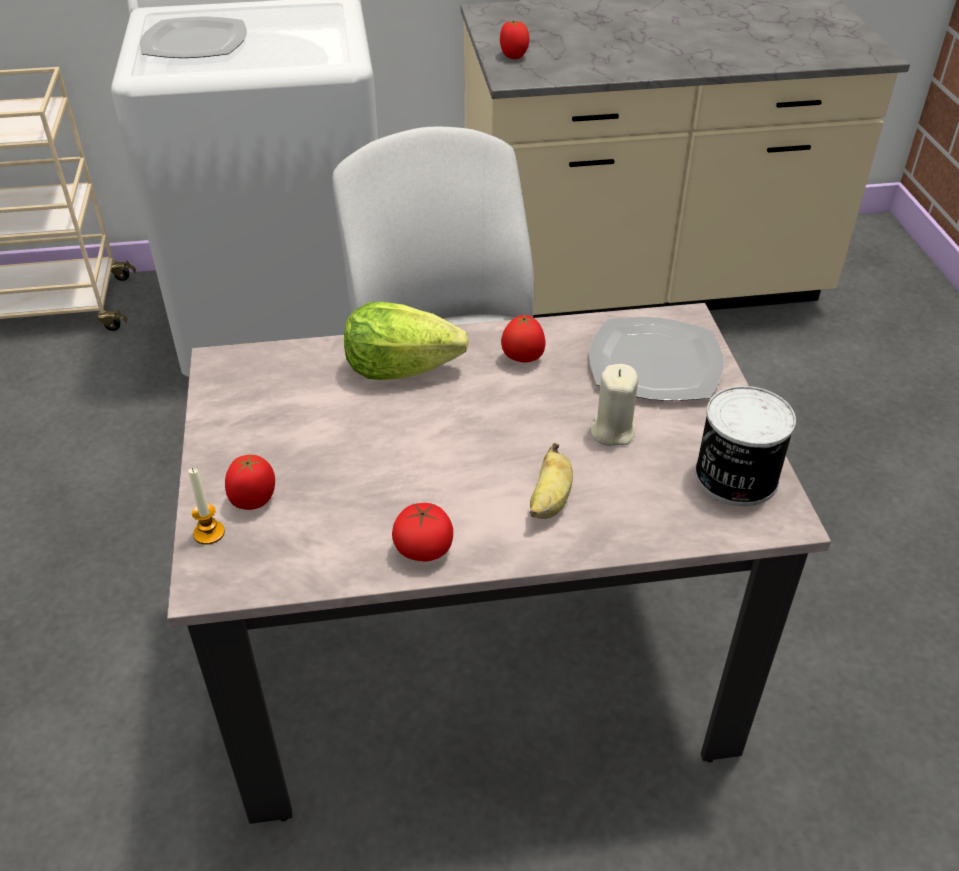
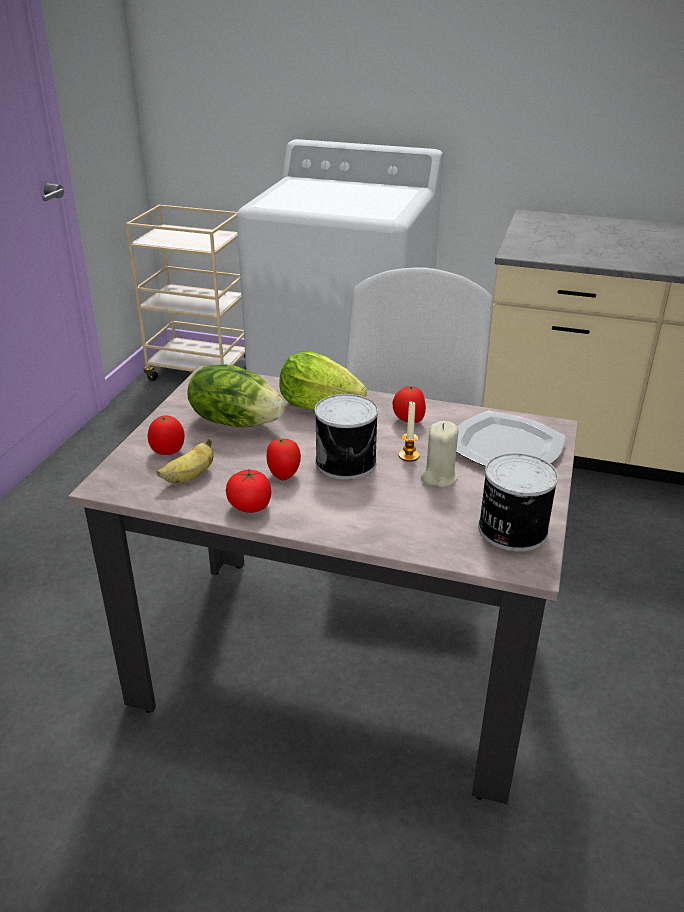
camera: 25 degrees right, 10 degrees down
plate [140,16,247,58] -> none
candle [188,468,225,545] -> candle moved to [398,402,420,462]
tomato [500,20,529,59] -> tomato moved to [267,437,301,480]
banana [530,443,573,519] -> banana moved to [157,439,214,484]
none -> lettuce [187,364,285,427]
none -> can [315,394,378,480]

